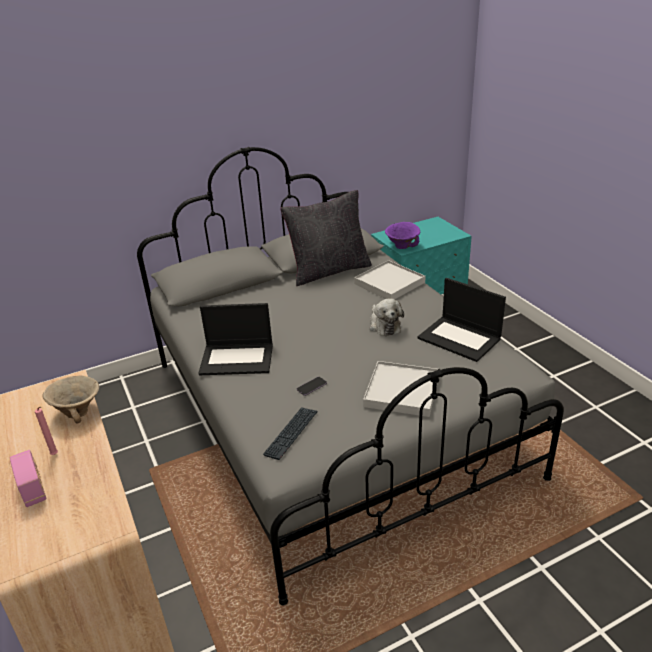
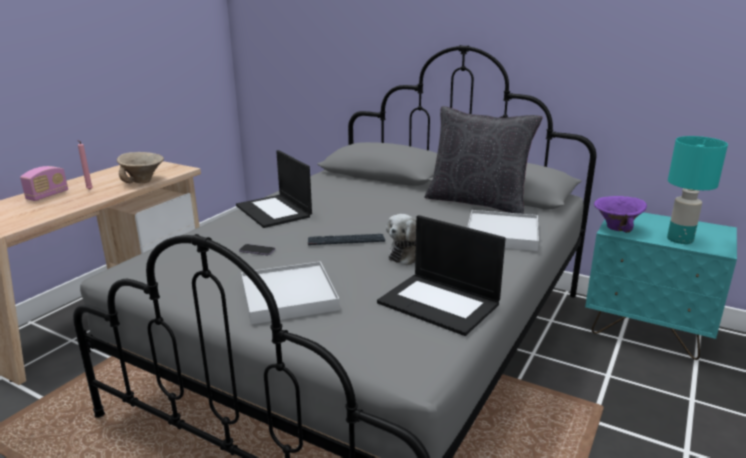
camera: 55 degrees right, 10 degrees down
keyboard [263,407,317,460] -> keyboard moved to [308,234,385,245]
laptop [418,278,506,362] -> laptop turned 60 degrees counterclockwise [377,215,506,336]
none -> turquoise table lamp [667,136,728,244]

